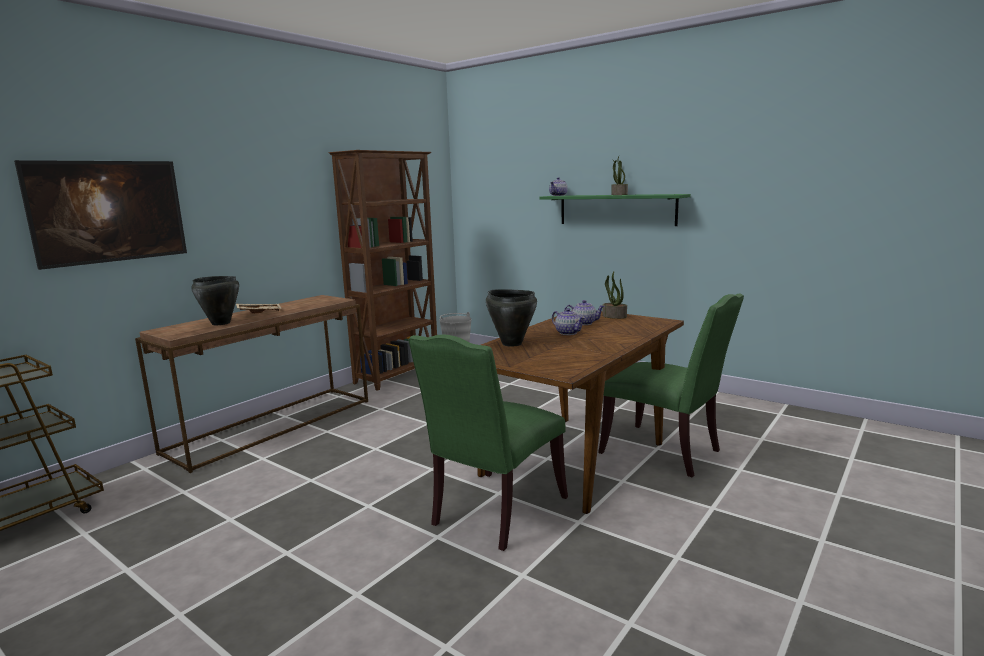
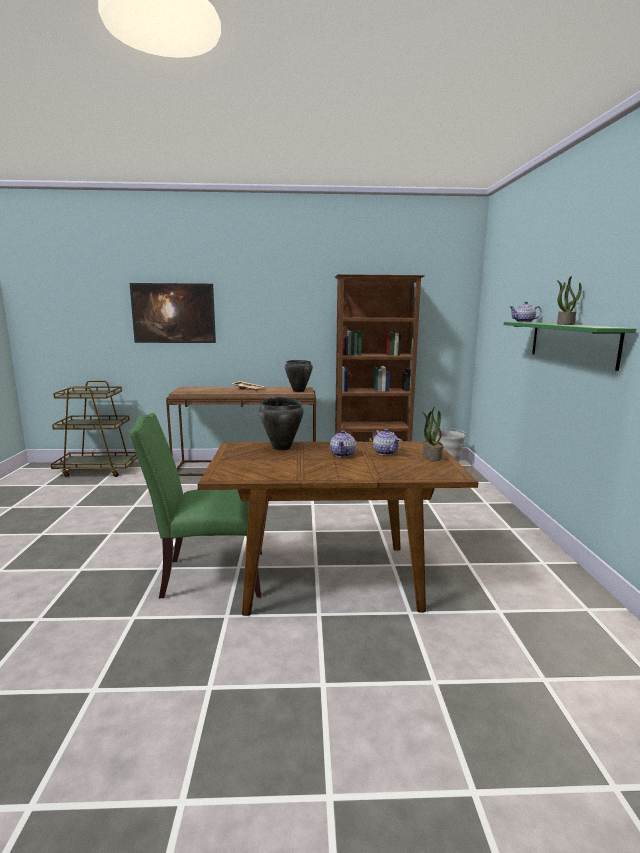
camera: 50 degrees right, 0 degrees up
black cooking pot [191,276,239,325] -> black cooking pot moved to [285,360,313,392]
green chair [598,294,744,478] -> none

